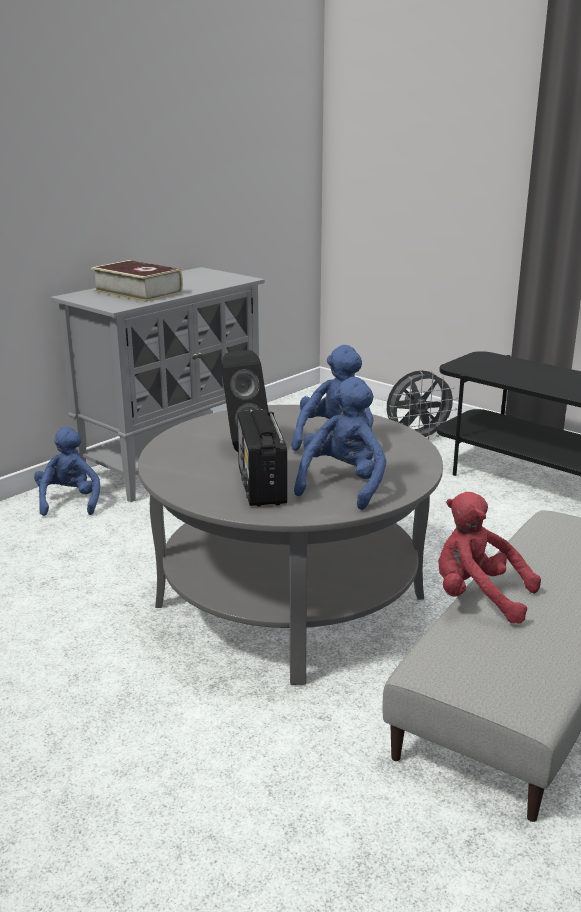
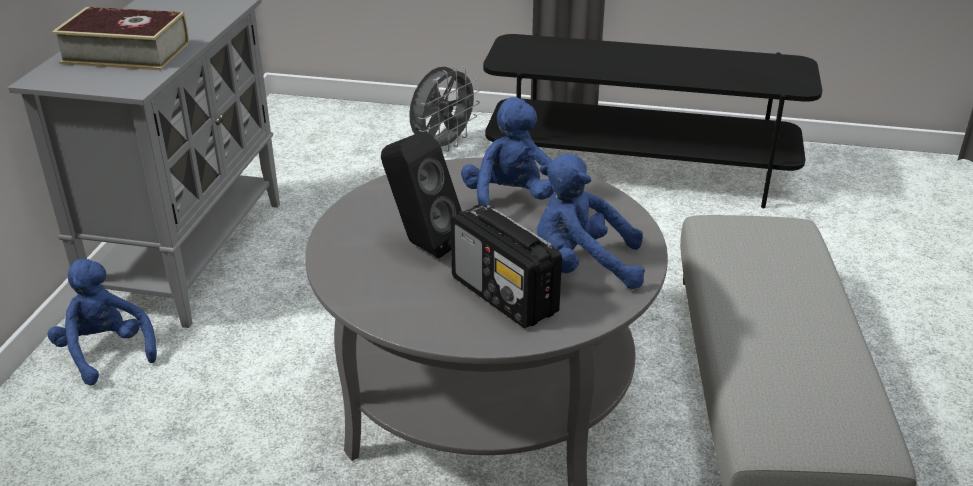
camera: 30 degrees left, 10 degrees up
blue plush toy [294,377,386,510] -> blue plush toy turned 75 degrees counterclockwise [537,154,645,289]
red plush toy [438,492,541,624] -> none

